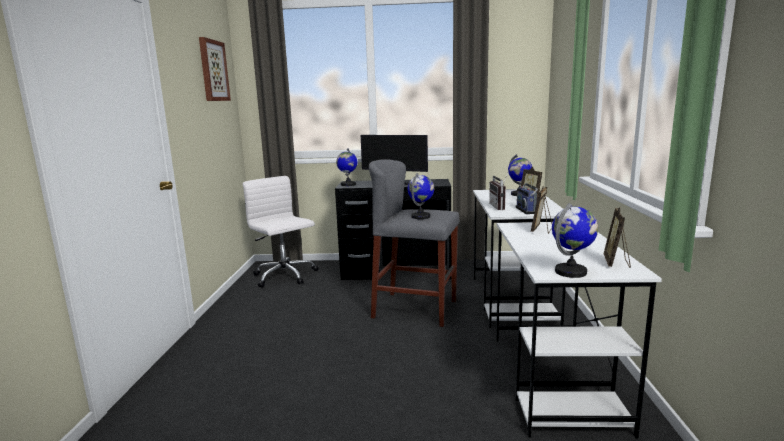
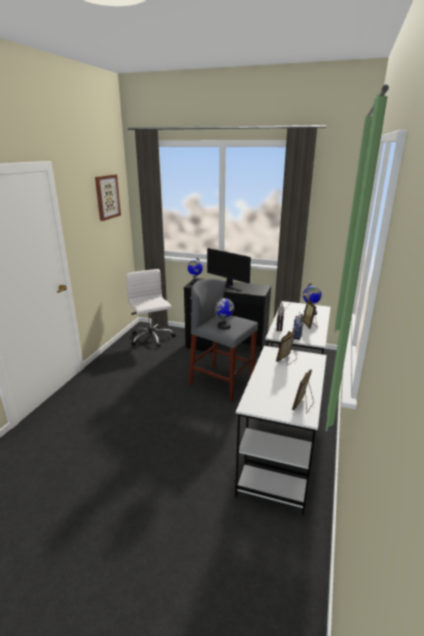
camera: 15 degrees right, 10 degrees up
globe [552,203,598,278] -> none

